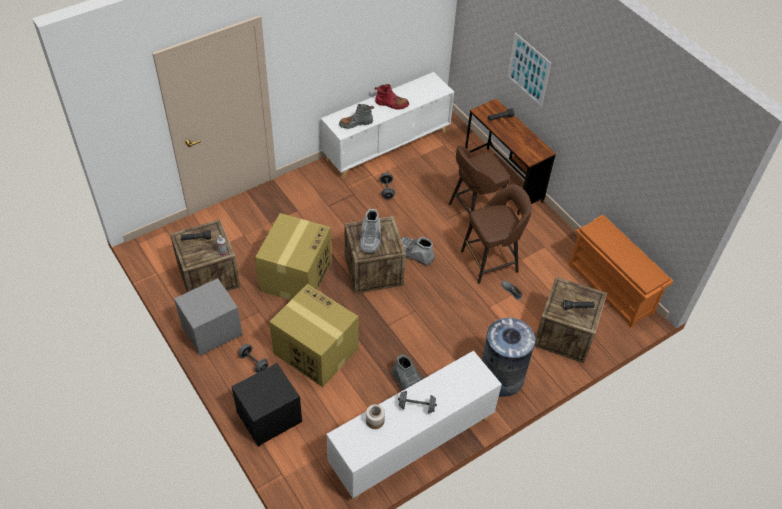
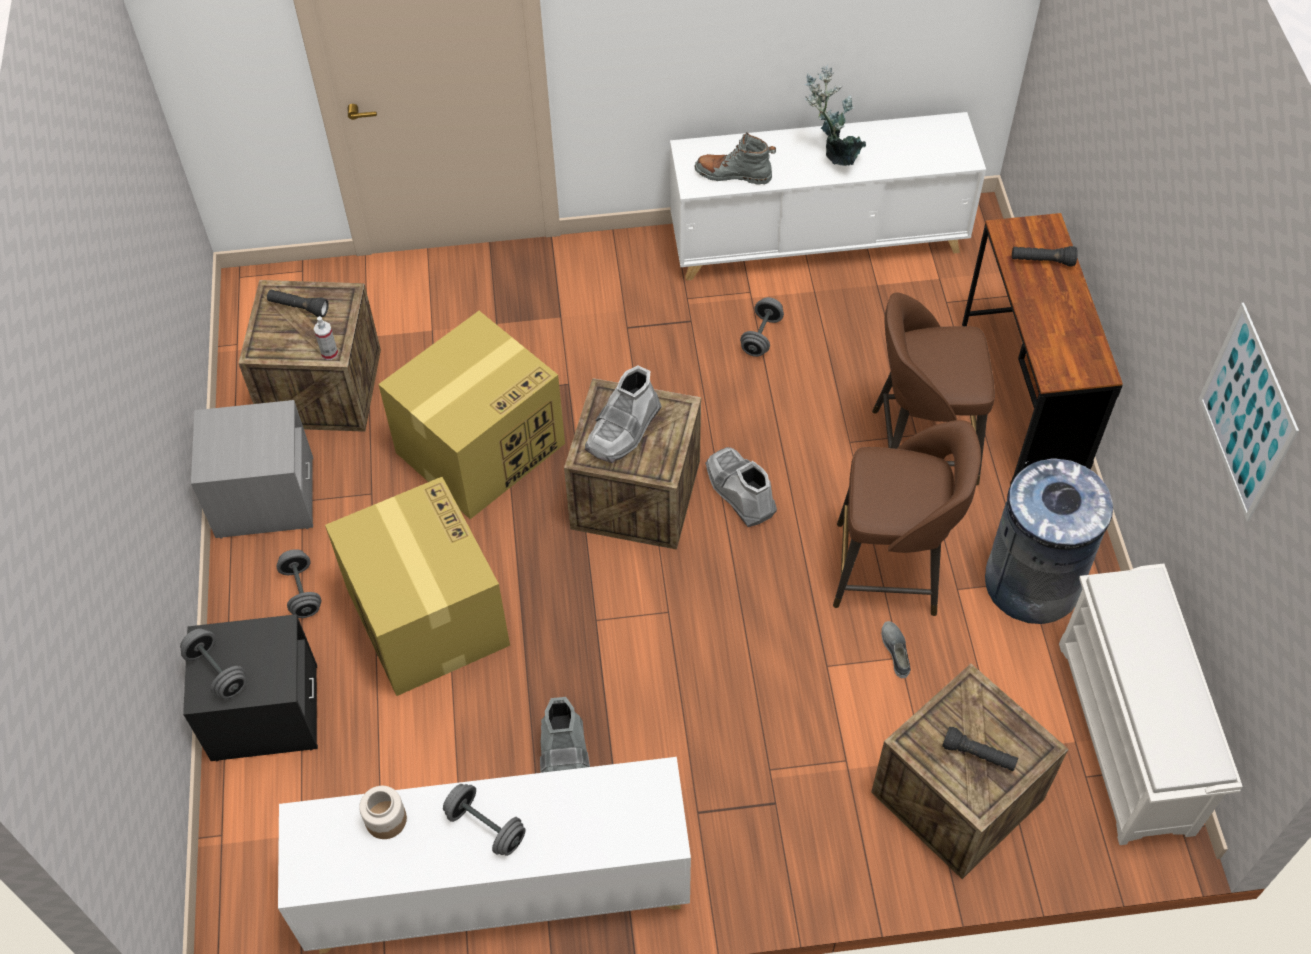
camera: 30 degrees right, 5 degrees up
red boot [375,84,409,109] -> potted plant [805,65,866,166]
grey trash can [482,318,535,397] -> grey trash can moved to [985,459,1113,624]
picture [507,32,551,107] -> picture moved to [1199,303,1299,521]
orange shoe rack [568,215,673,328] -> white shoe rack [1059,564,1243,845]
none -> grey dumbbell [180,628,246,699]

